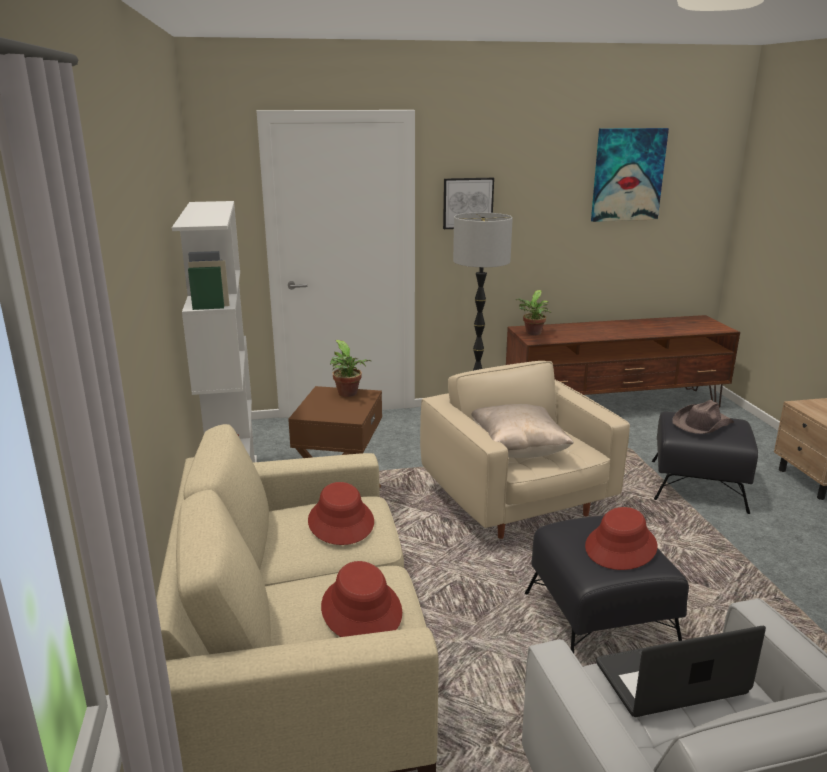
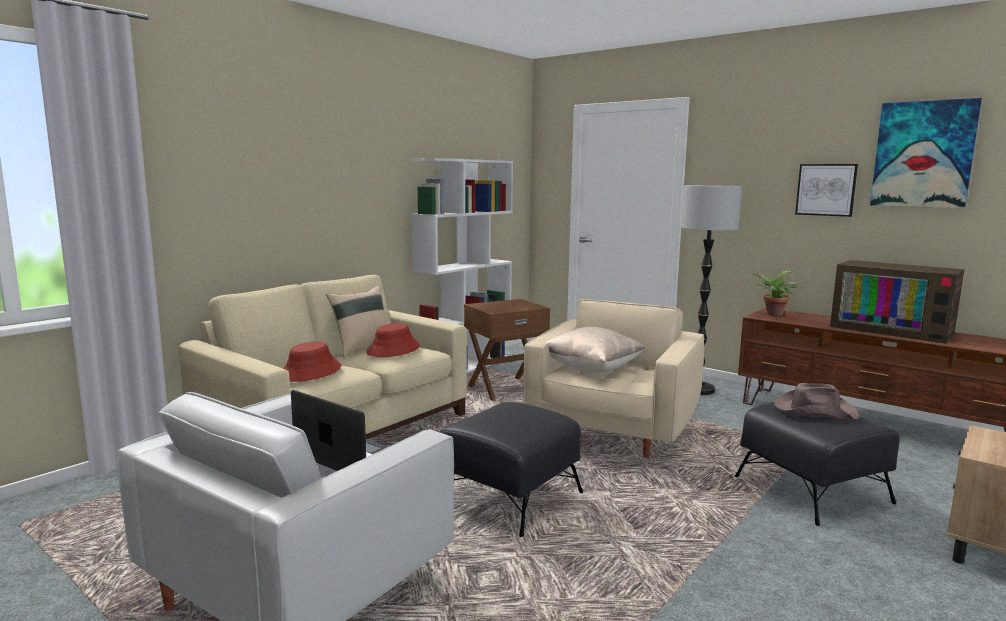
camera: 50 degrees right, 10 degrees down
potted plant [330,340,372,397] -> none
picture [443,178,494,229] -> picture moved to [795,164,858,217]
red hat [585,507,658,570] -> none
none -> beige pillow [326,286,387,357]
none -> television [830,260,964,344]

